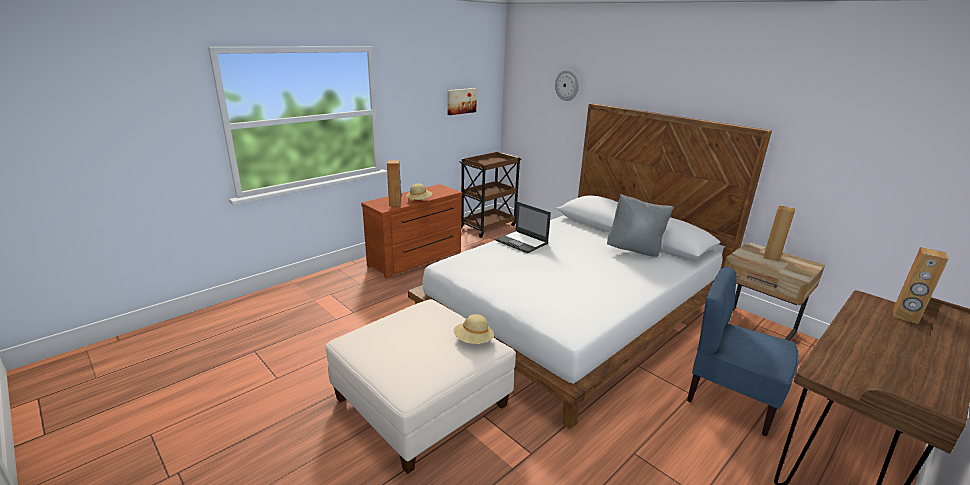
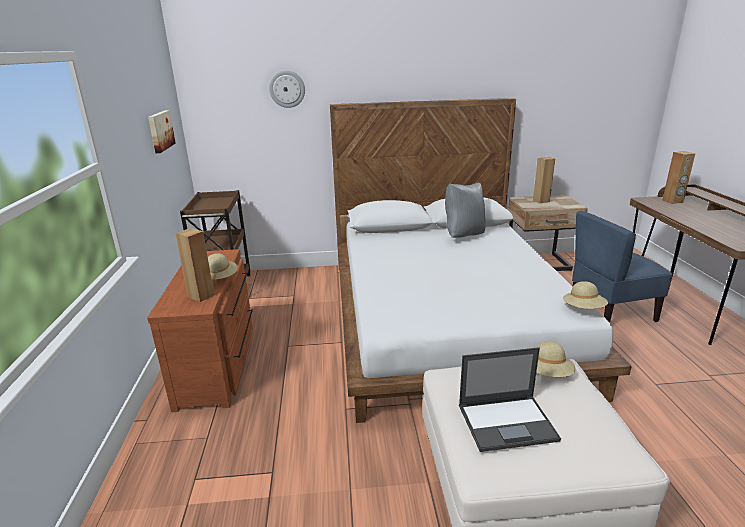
camera: 50 degrees left, 0 degrees up
laptop [495,202,551,253] -> laptop moved to [459,347,561,452]
none -> beige hat [563,281,608,309]

